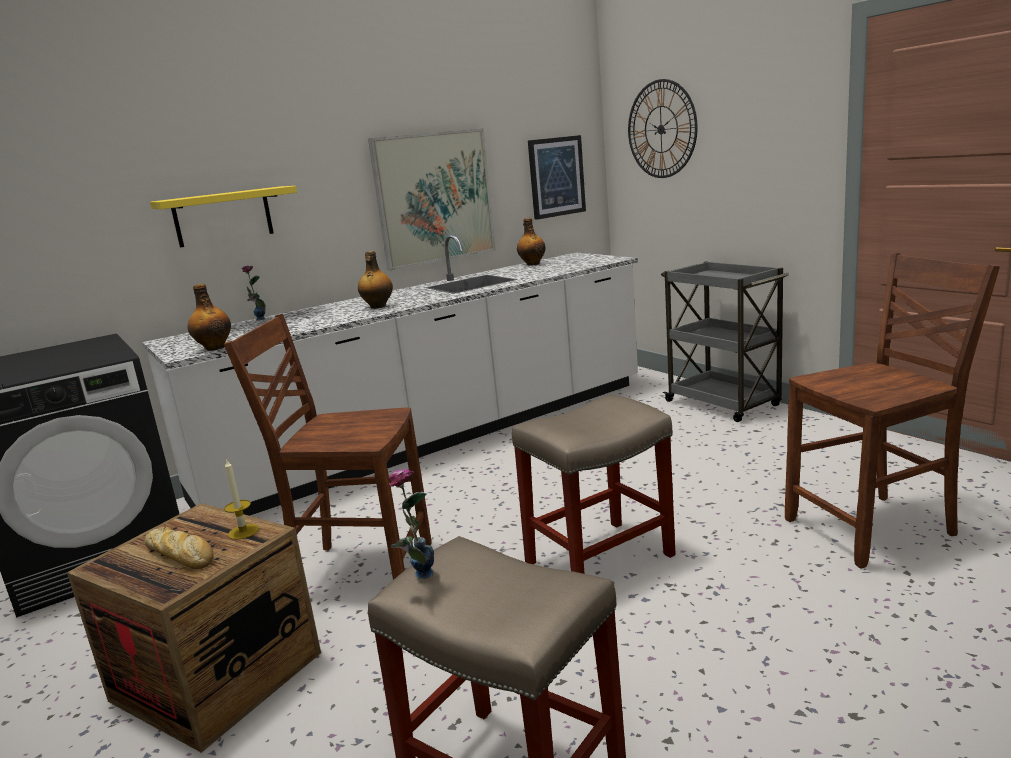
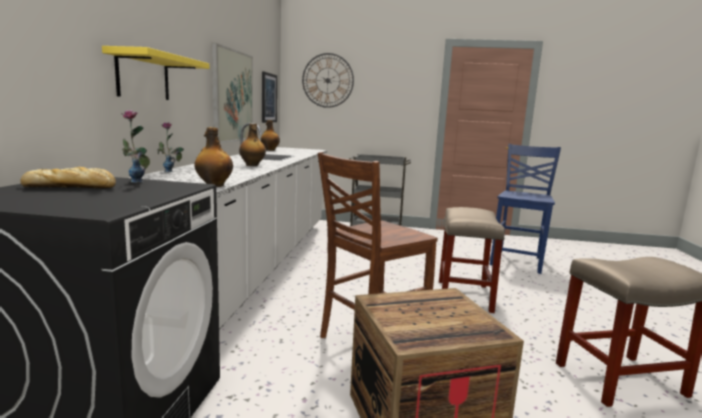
camera: 50 degrees left, 5 degrees down
bread [144,527,214,569] -> bread moved to [20,167,116,189]
candle [224,458,259,540] -> none
vase [388,470,434,579] -> vase moved to [121,110,150,183]
brown chair [785,253,1000,569] -> blue chair [490,144,561,274]

